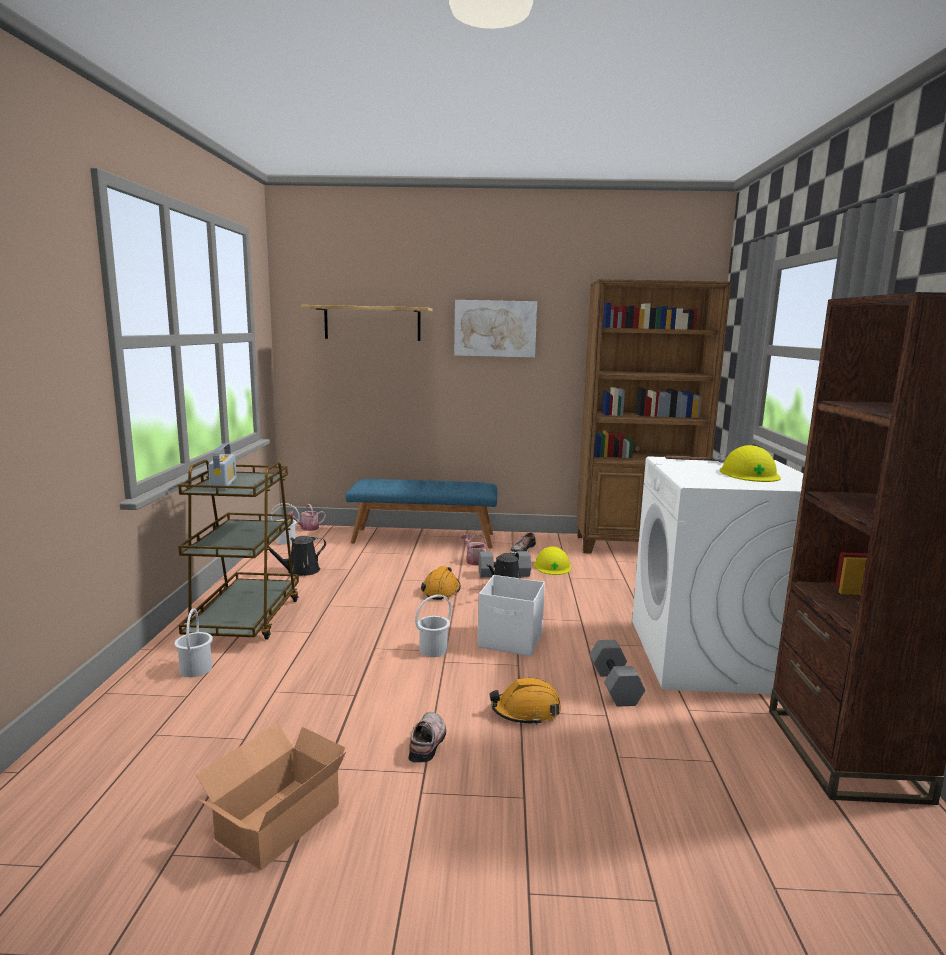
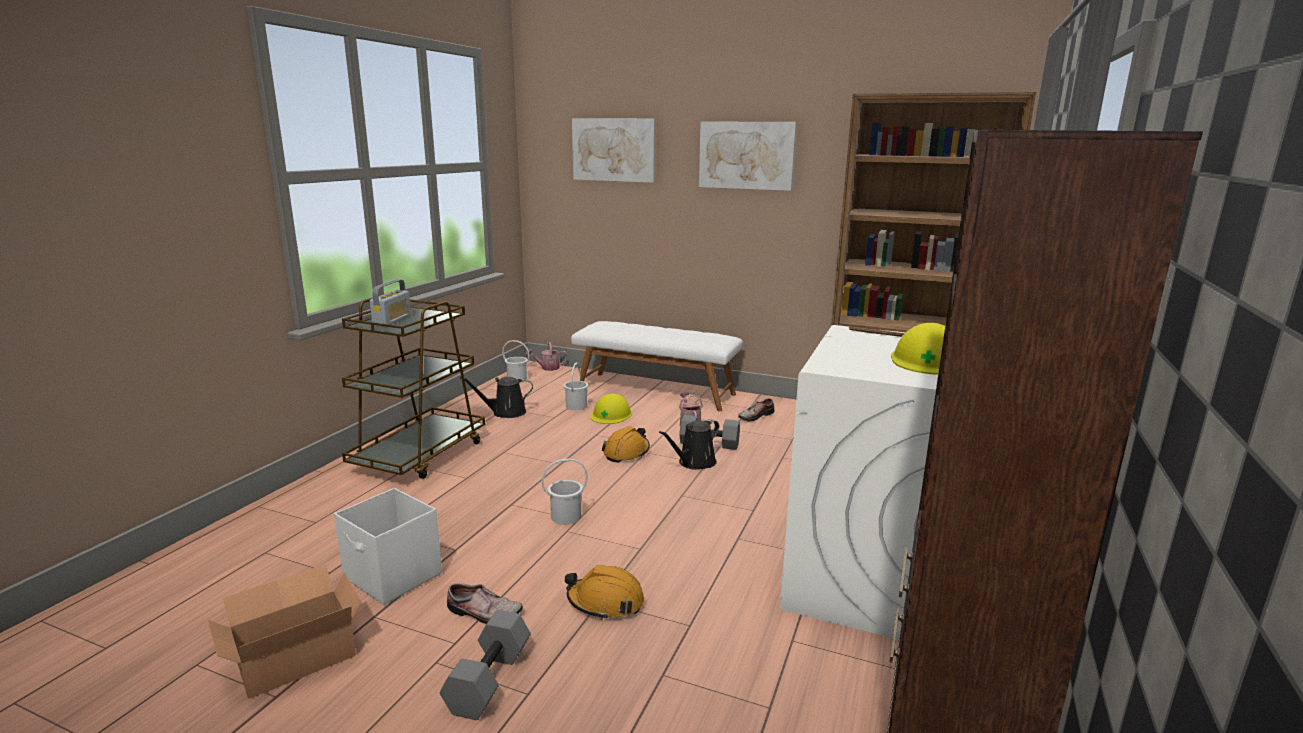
camera: 20 degrees right, 5 degrees up
white bucket [174,608,213,677] -> white bucket moved to [563,363,589,410]
shelf [301,305,432,341] -> picture [572,118,656,183]
blue bench [345,479,498,548] -> white bench [571,321,743,411]
shoe [409,712,446,763] -> shoe turned 75 degrees clockwise [447,583,523,624]
white storage box [478,575,545,656] -> white storage box moved to [334,488,442,605]
yellow hard hat [534,546,571,575] -> yellow hard hat moved to [590,393,632,424]
grey dumbbell [589,640,645,707] -> grey dumbbell moved to [440,610,531,720]

